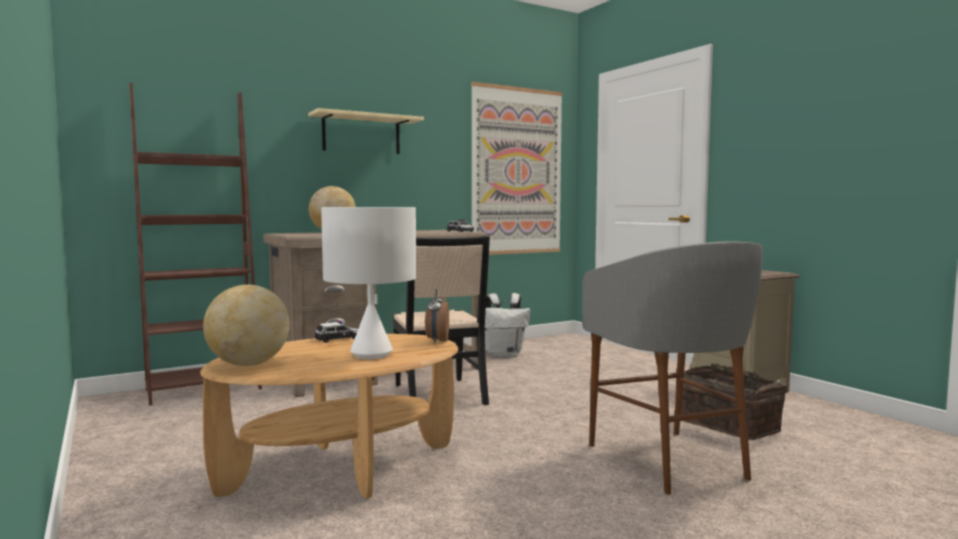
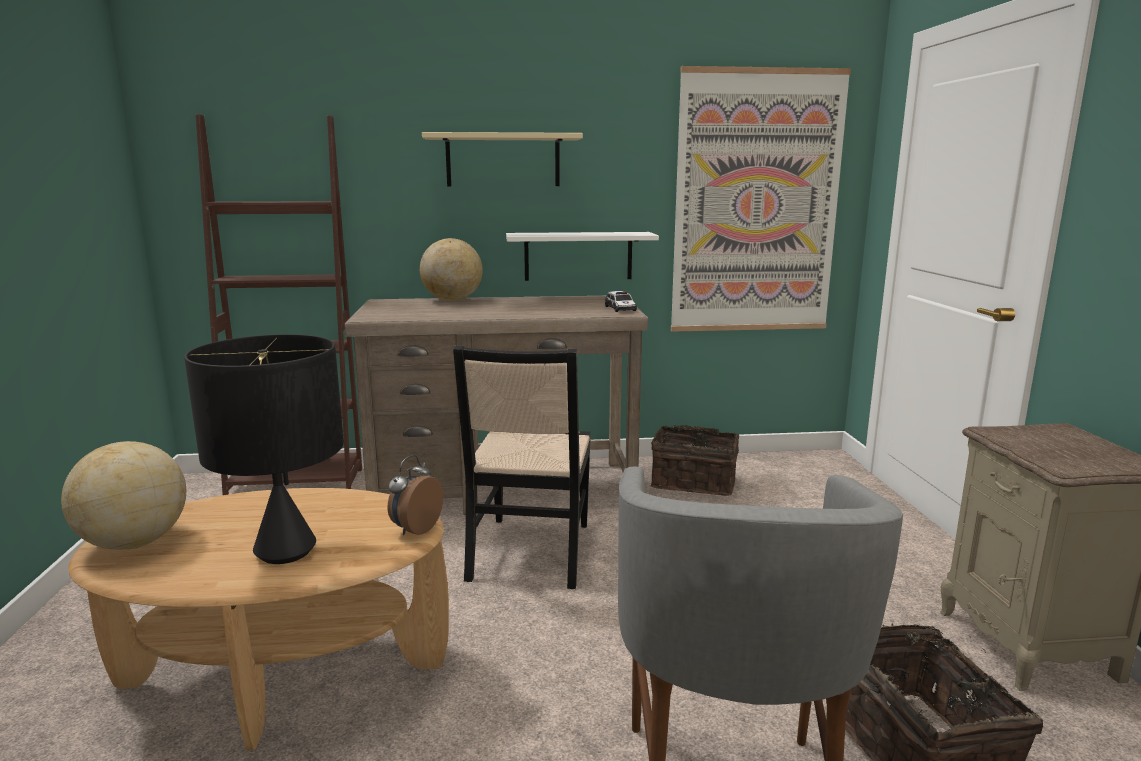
camera: 25 degrees right, 10 degrees up
toy car [315,320,358,343] -> none
white table lamp [321,207,416,359] -> black table lamp [184,334,344,564]
white backpack [485,293,530,357] -> basket [651,424,739,496]
none -> white shelf [506,232,659,281]

